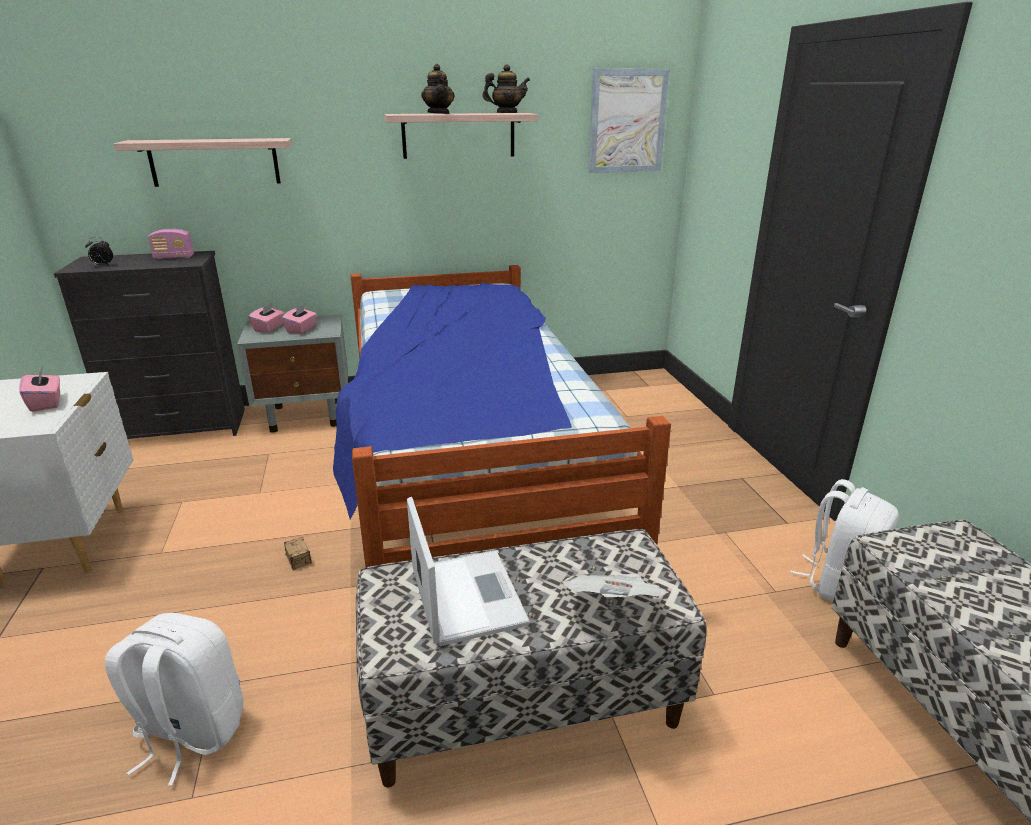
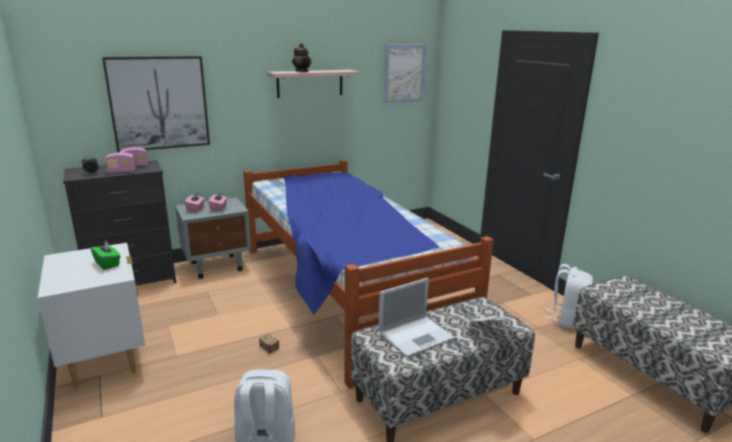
camera: 15 degrees left, 5 degrees down
pink tissue box [19,366,60,412] -> green tissue box [91,240,120,270]
shelf [114,138,292,187] -> picture [102,56,210,153]
laptop [407,497,530,646] -> laptop turned 90 degrees clockwise [378,278,455,358]
teapot [483,64,530,113] -> none
none -> radio [105,153,135,173]

